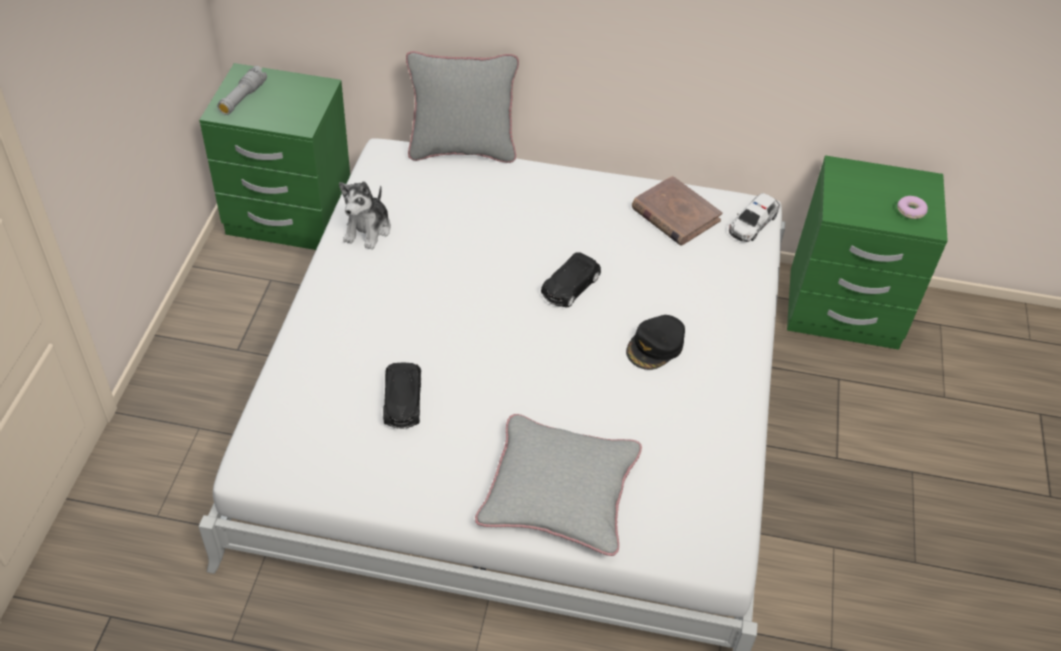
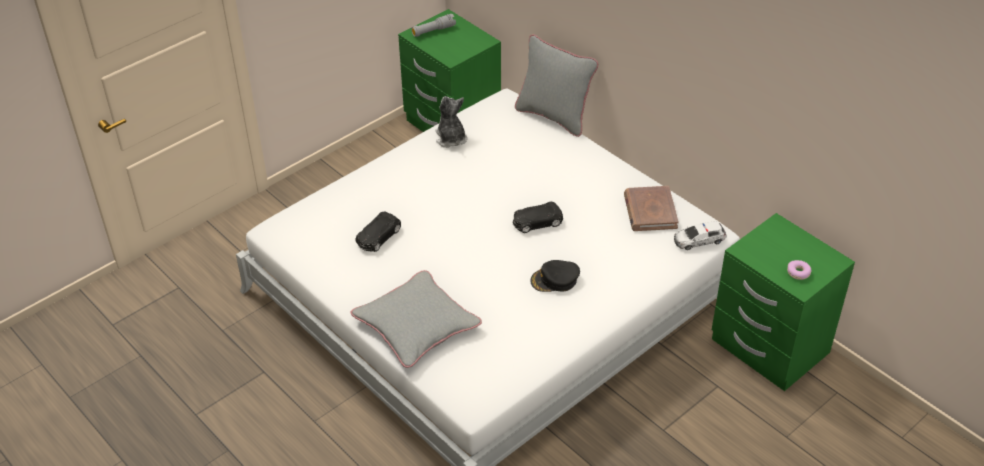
camera: 40 degrees right, 5 degrees down
plush toy [339,181,391,250] -> plush toy turned 105 degrees clockwise [435,96,467,148]

